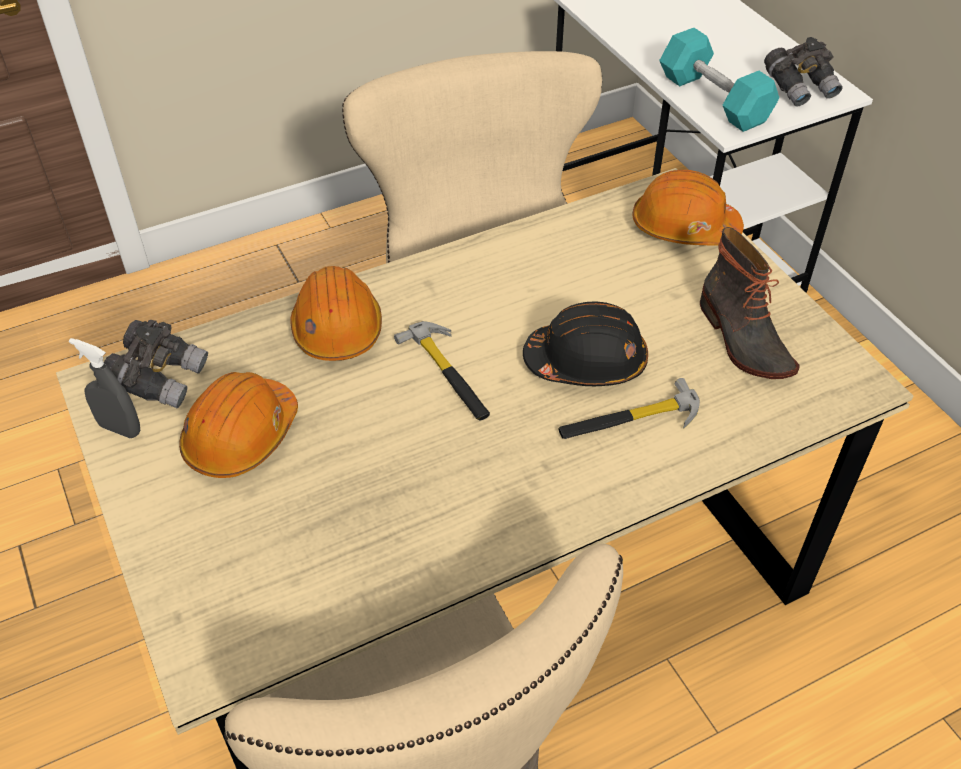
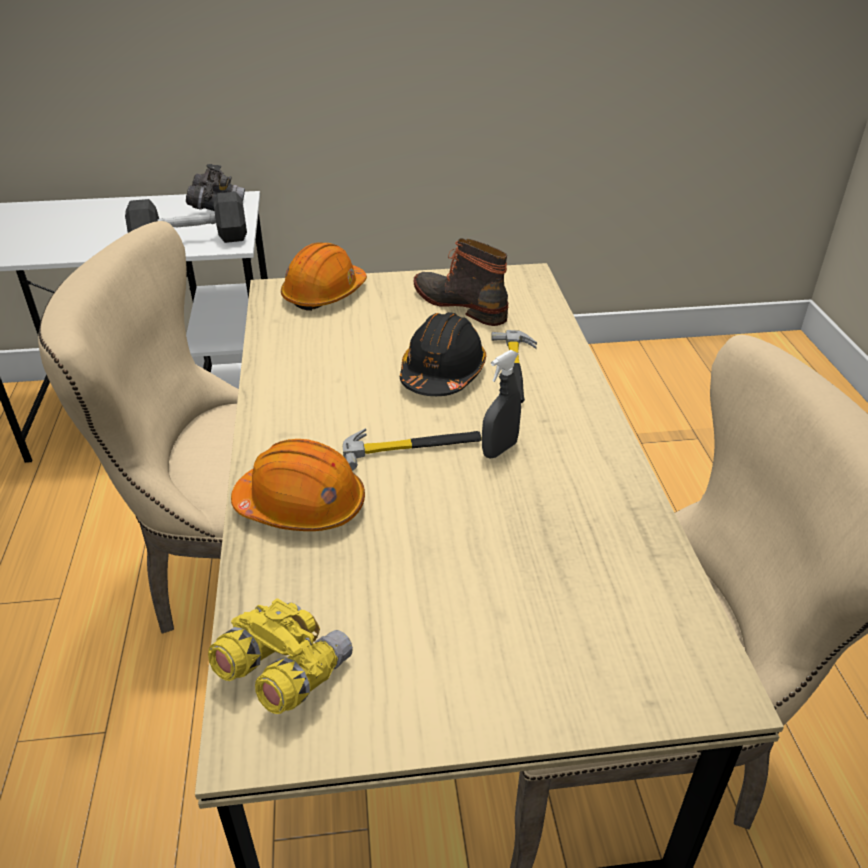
camera: 70 degrees left, 10 degrees down
grey spray bottle [69,338,140,438] -> grey spray bottle moved to [482,350,521,459]
grey binoculars [104,320,208,408] -> yellow binoculars [208,598,353,714]
orange hard hat [179,372,298,478] -> none
turquoise dumbbell [659,28,779,132] -> black dumbbell [125,192,247,243]
boot [700,227,799,379] -> boot turned 135 degrees counterclockwise [414,238,508,326]

